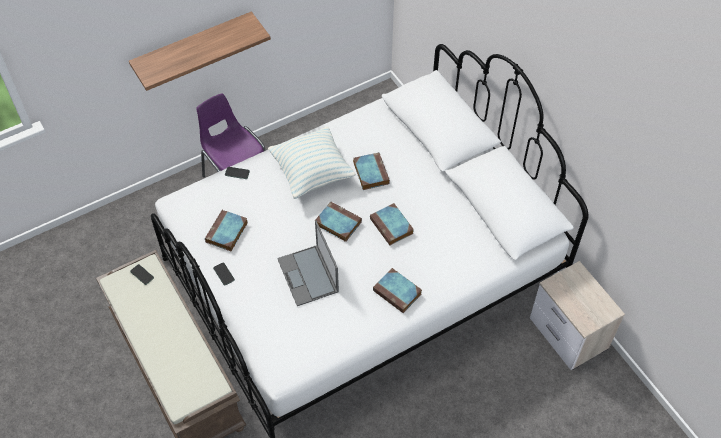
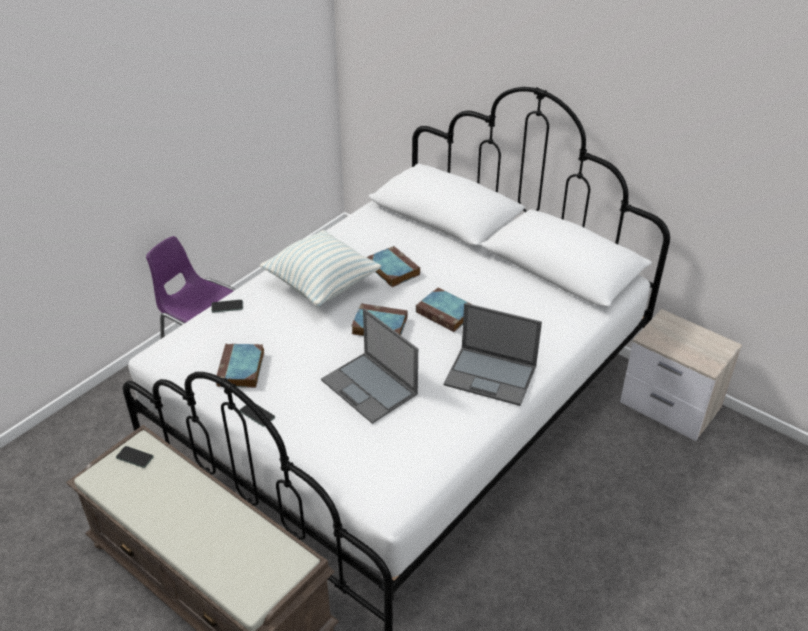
camera: 20 degrees left, 15 degrees down
shelf [129,12,271,91] -> none
book [373,268,422,313] -> laptop [444,303,542,406]

